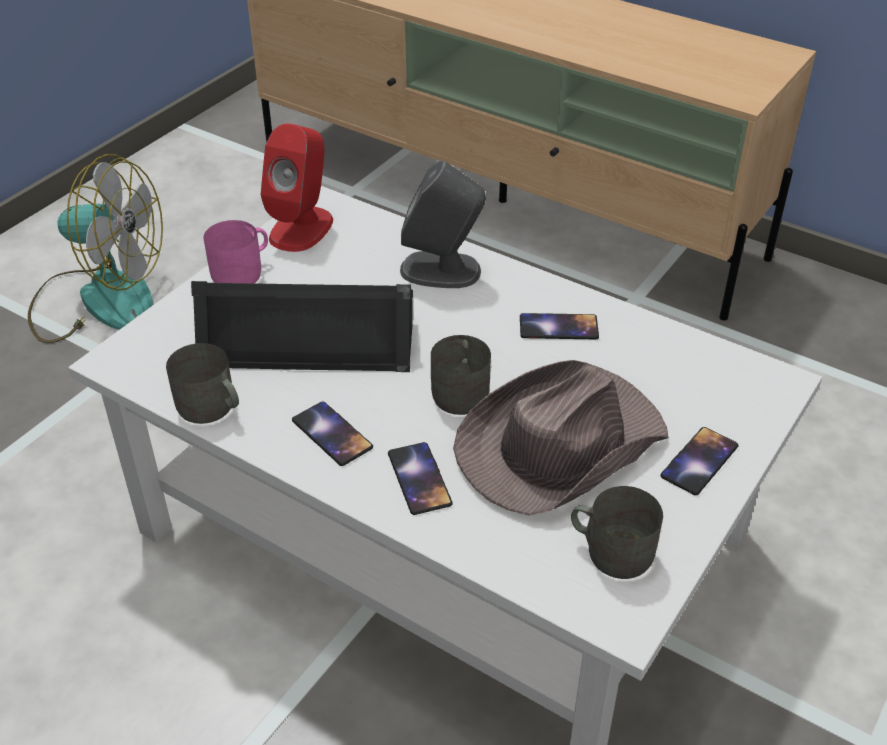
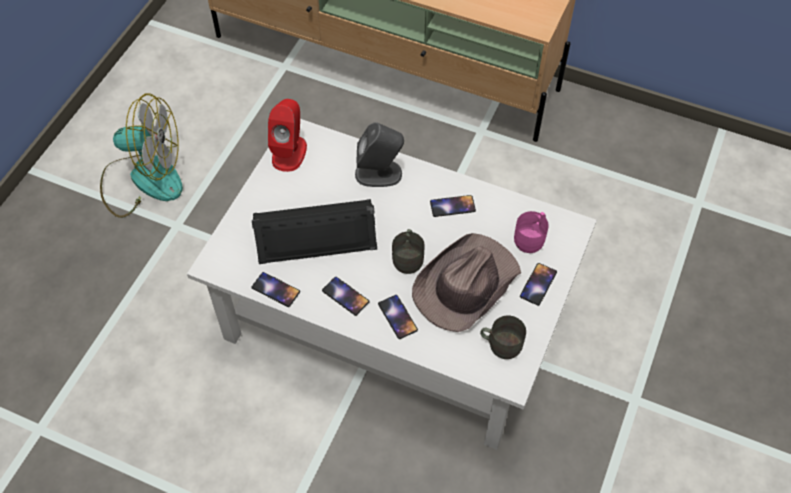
camera: 10 degrees left, 15 degrees up
grey mug [166,343,239,424] -> phone [251,272,300,307]
pink mug [203,220,268,283] -> pink mug moved to [514,211,549,253]

